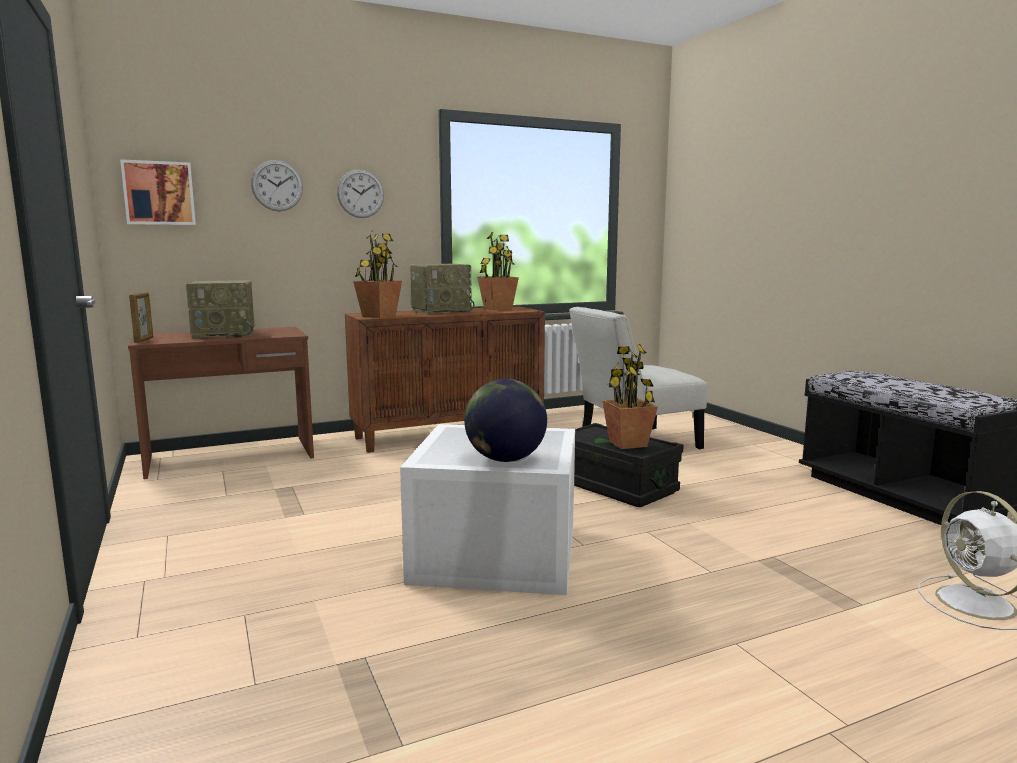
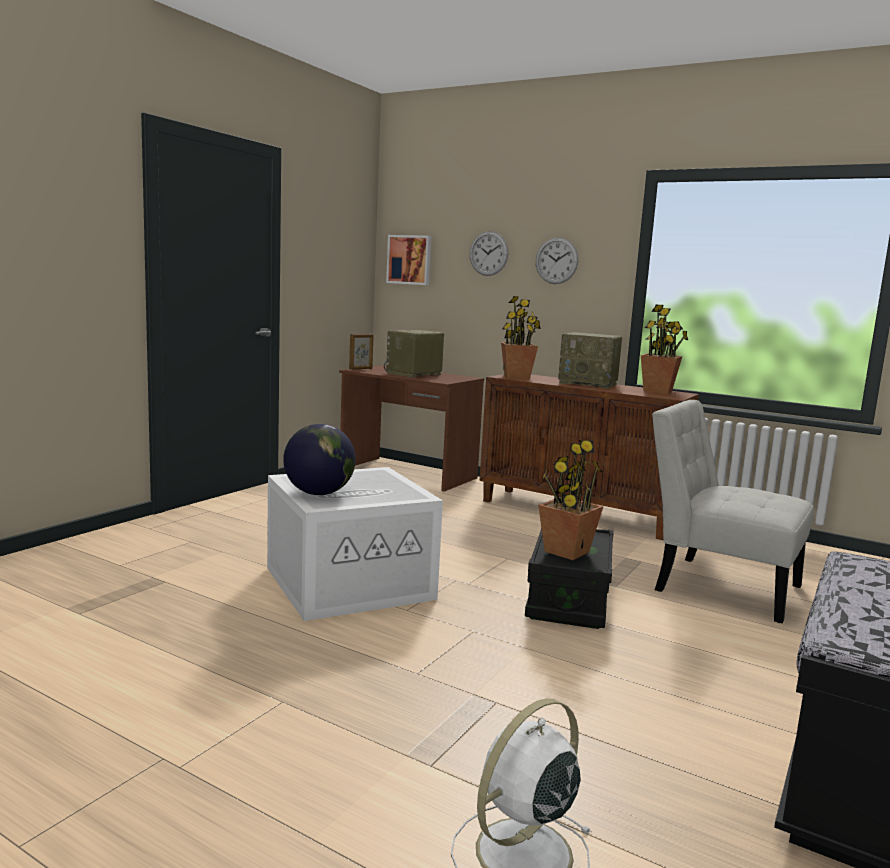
camera: 55 degrees right, 0 degrees up
radio [186,280,255,339] -> radio turned 90 degrees clockwise [384,330,444,377]

